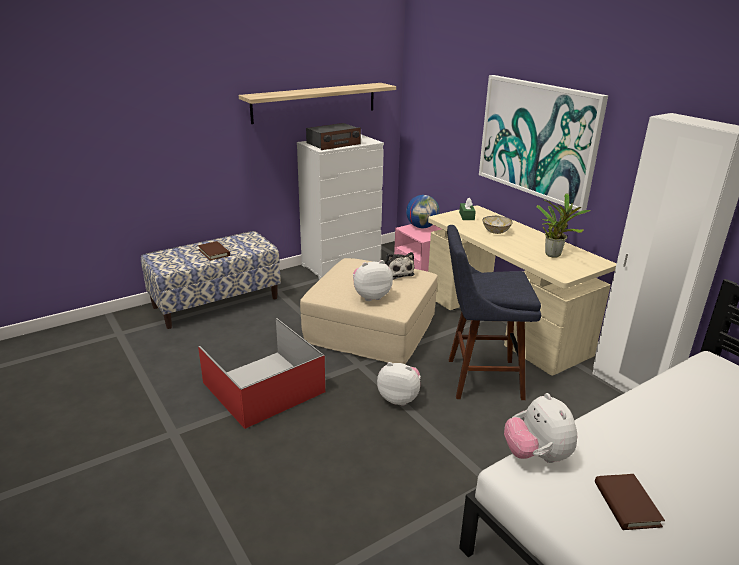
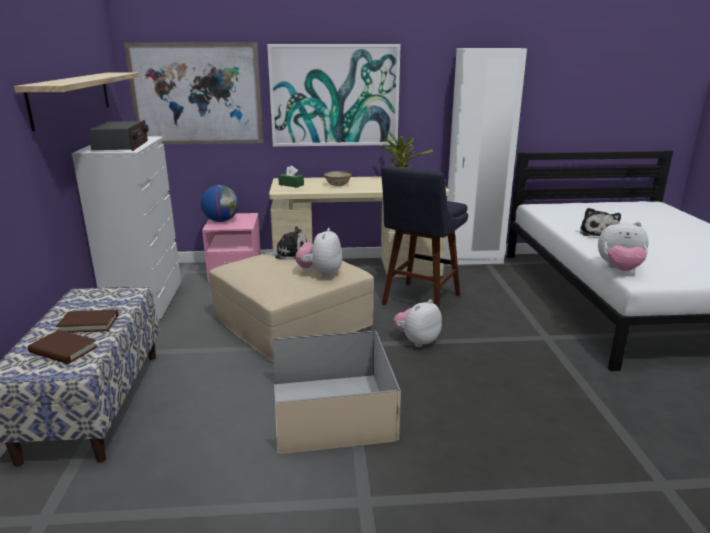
camera: 60 degrees left, 5 degrees down
red storage box [198,318,325,429] -> beige storage box [272,331,401,454]
brown book [595,474,665,530] -> brown book moved to [28,330,97,364]
none -> picture [124,43,263,145]
none -> plush toy [580,208,621,236]

